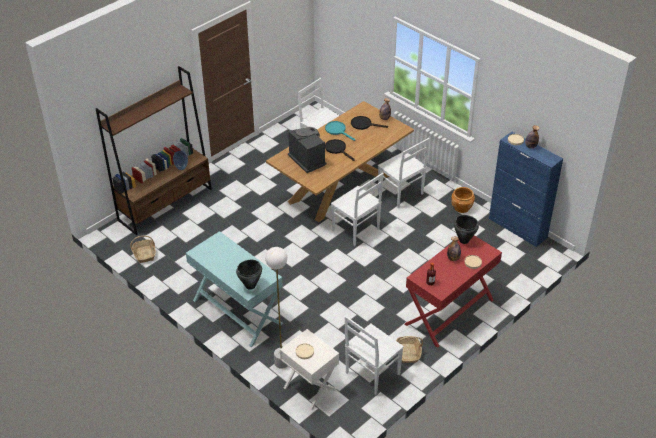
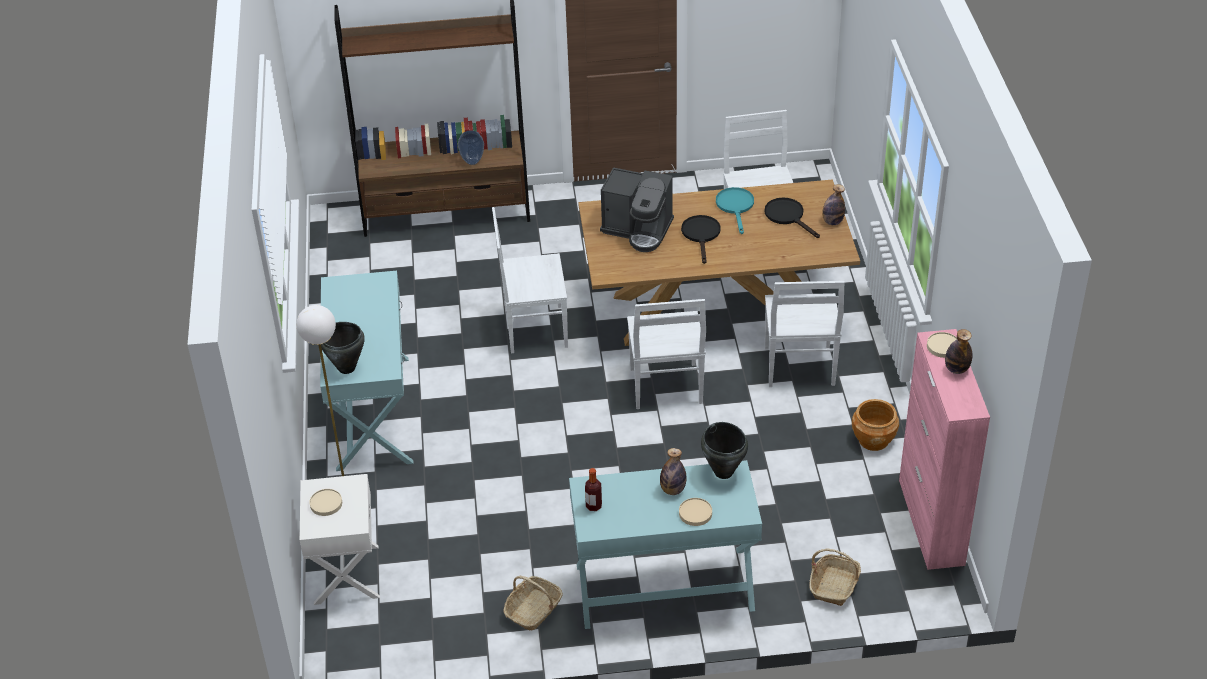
camera: 40 degrees right, 0 degrees up
basket [130,236,156,263] -> basket moved to [809,548,861,606]
coffee machine [288,127,326,173] -> coffee machine turned 105 degrees clockwise [600,167,674,252]
white chair [345,316,404,395] -> white chair moved to [492,207,568,354]
red console table [405,235,502,348] -> turquoise console table [569,460,762,629]
blue cabinet [489,132,563,247] -> pink cabinet [899,329,990,570]

